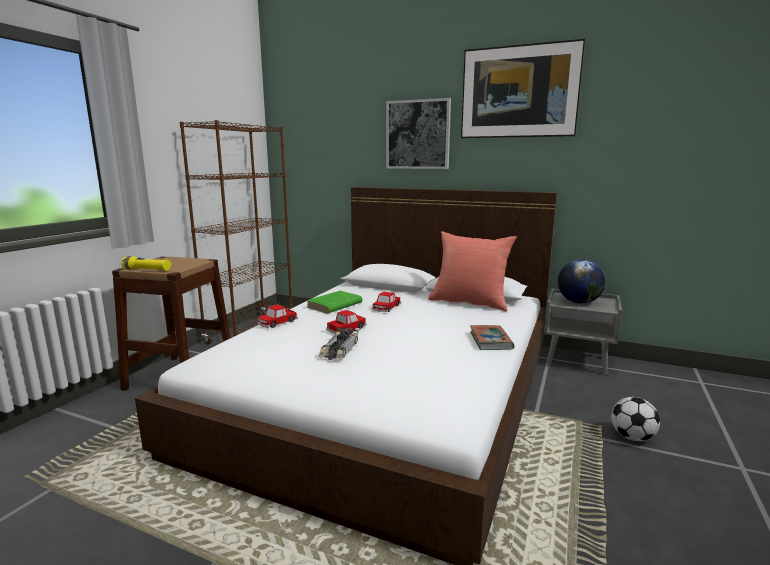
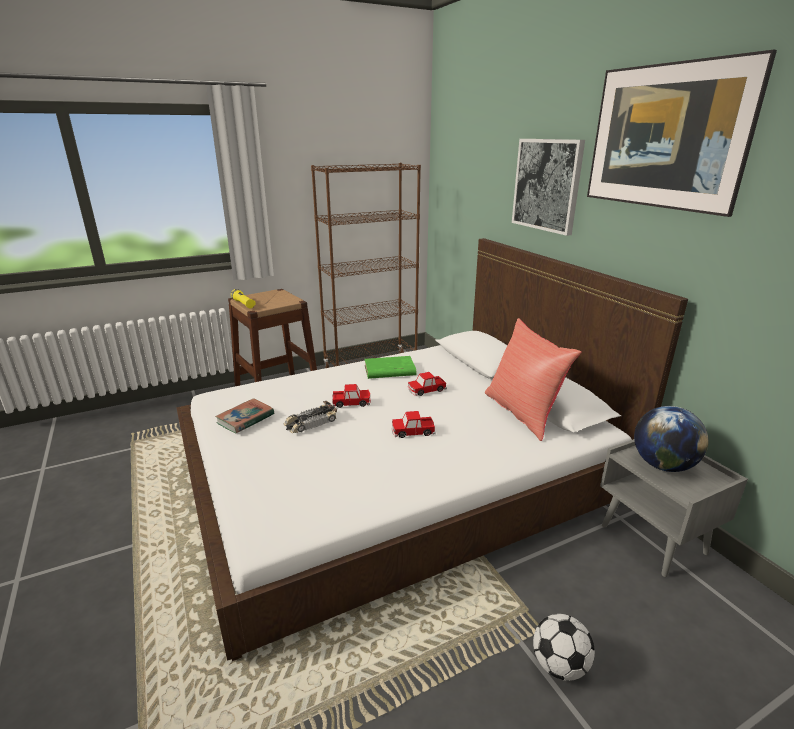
camera: 40 degrees right, 10 degrees up
toy car [258,304,298,328] -> toy car moved to [392,411,436,438]
book [470,325,514,350] -> book moved to [215,398,274,434]

